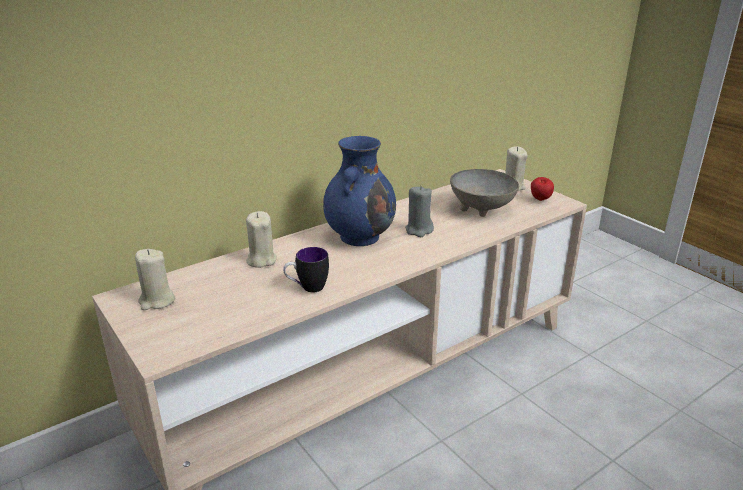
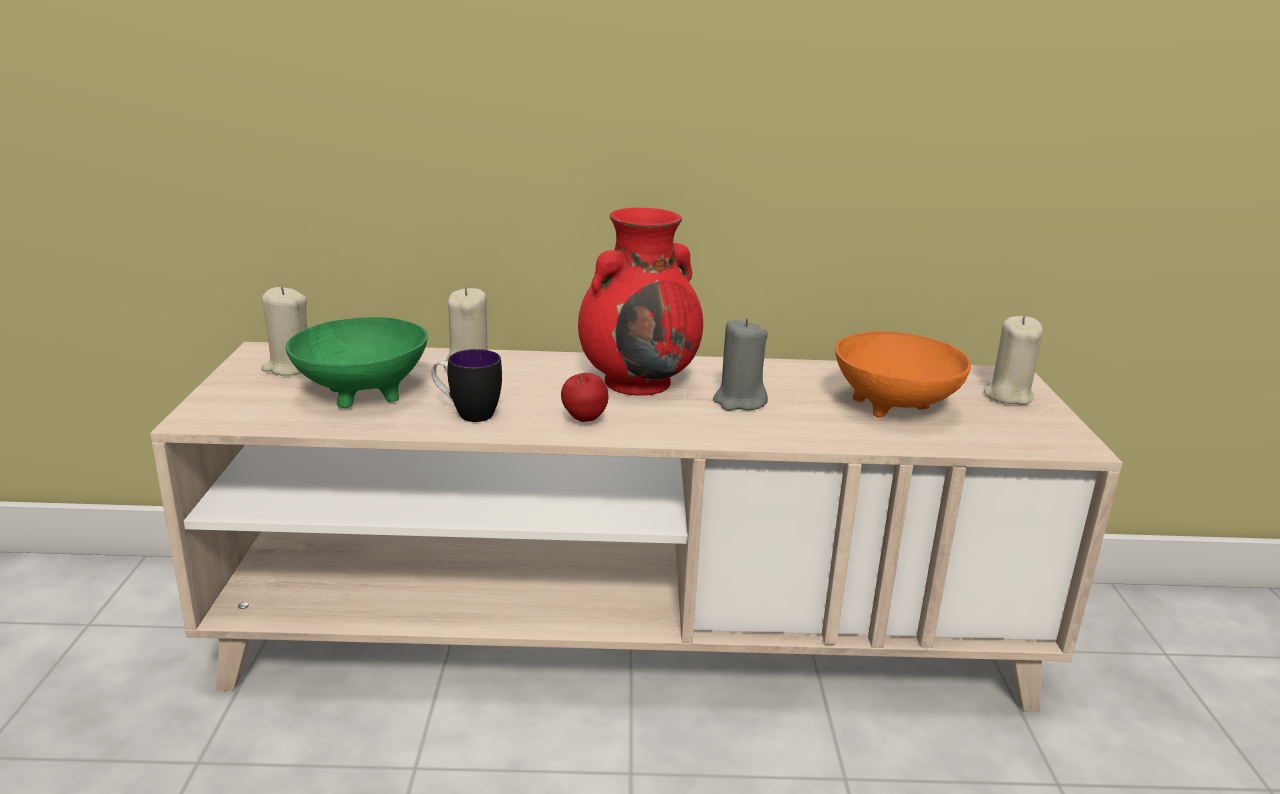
camera: 35 degrees right, 5 degrees down
blue vase [323,136,396,246] -> red vase [578,208,703,396]
grey bowl [450,169,519,217] -> orange bowl [835,331,971,418]
apple [531,177,554,201] -> apple moved to [561,373,608,422]
none -> green bowl [285,317,428,408]

